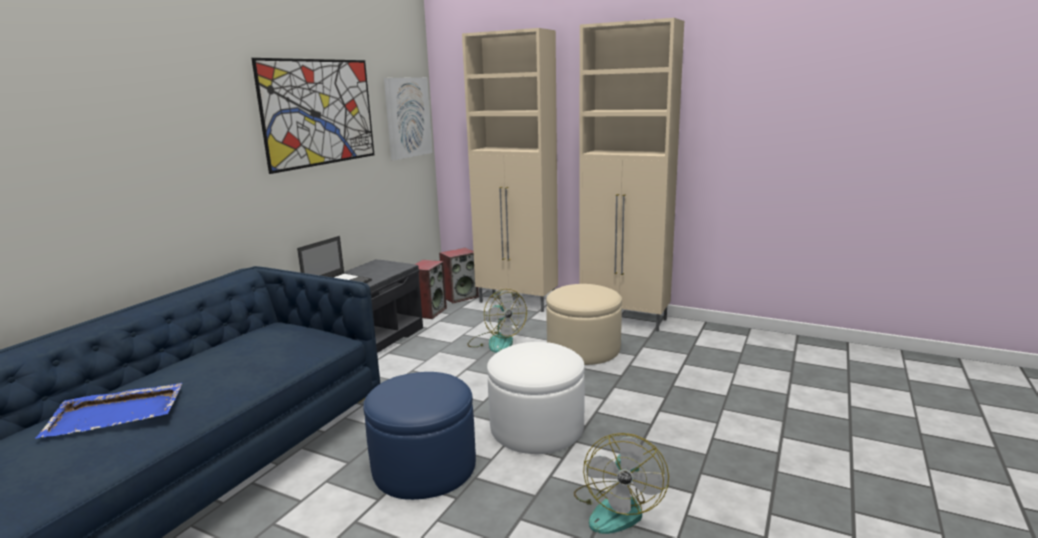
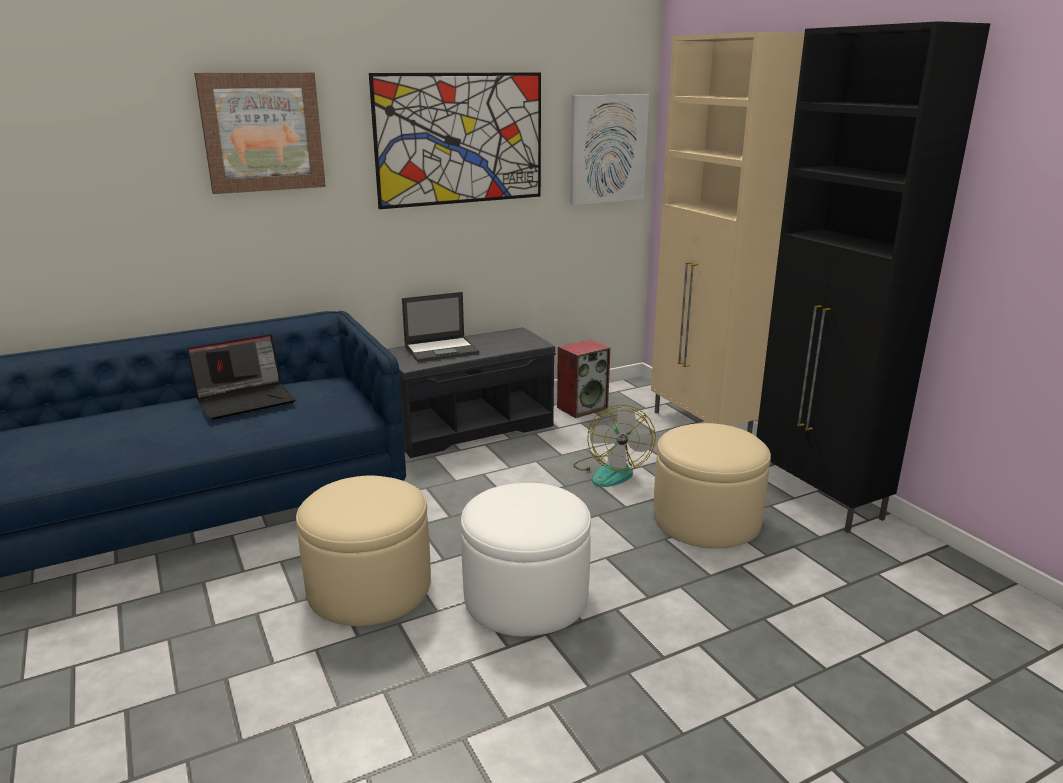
camera: 35 degrees right, 5 degrees up
blue tray [35,383,182,439] -> none
blue ottoman [364,372,476,500] -> beige ottoman [296,476,431,626]
speaker [439,248,479,303] -> none
fan [574,433,669,534] -> none
beige cabinet [579,18,684,332] -> black cabinet [756,21,991,533]
none -> laptop [186,334,296,420]
none -> picture [194,72,326,194]

